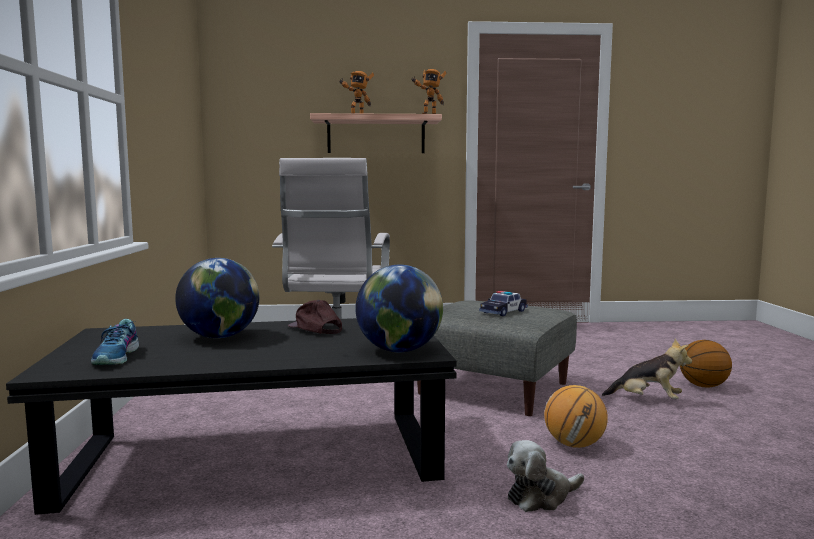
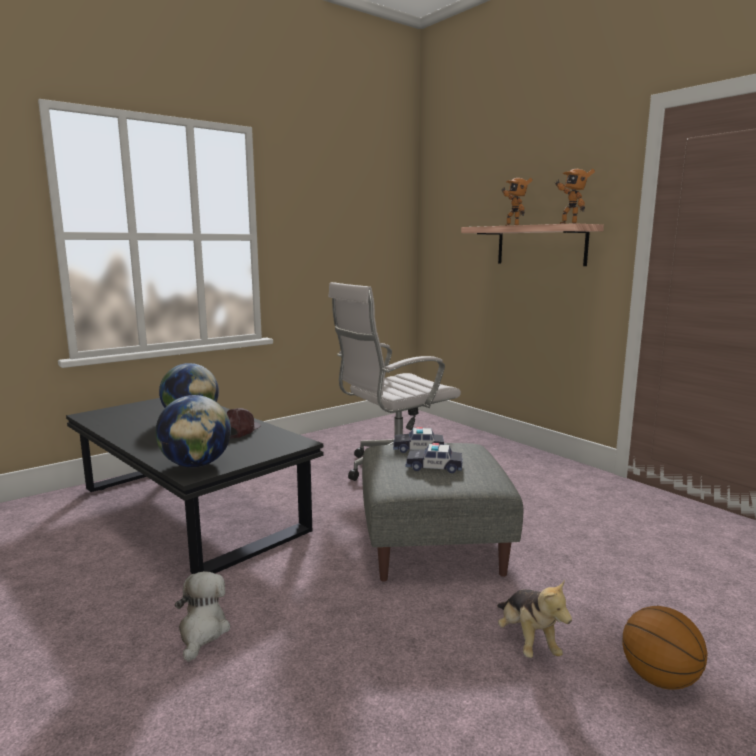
camera: 55 degrees right, 5 degrees up
shoe [91,319,139,365] -> none
plush toy [507,440,584,512] -> plush toy turned 60 degrees clockwise [175,571,230,662]
basketball [544,385,608,448] -> none
none -> toy car [393,427,444,453]

